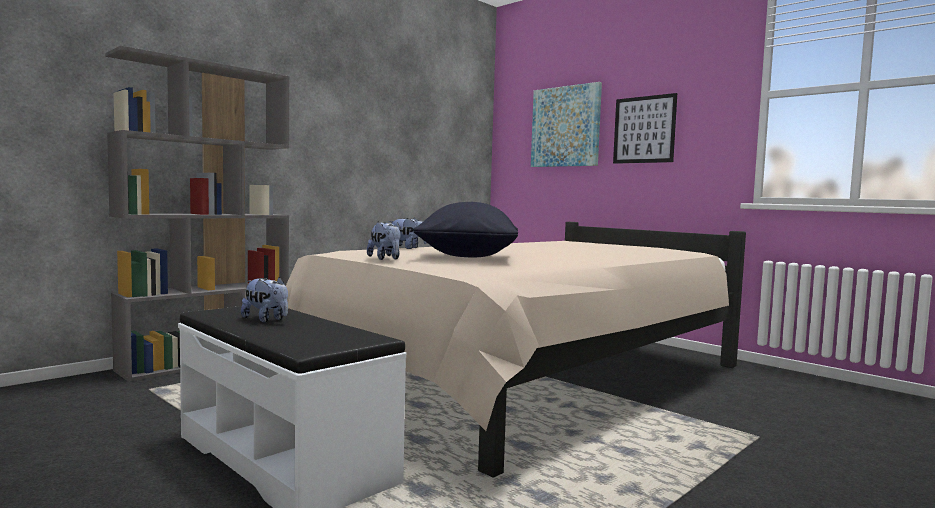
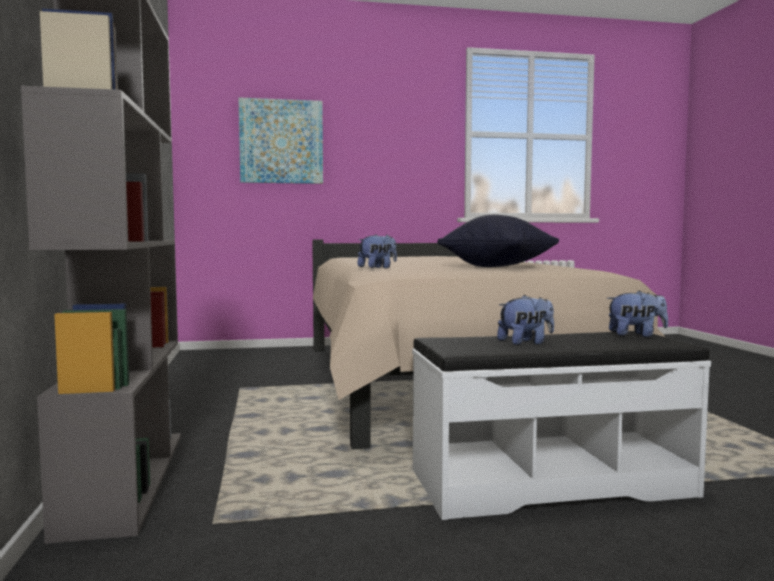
camera: 55 degrees left, 0 degrees up
plush toy [367,221,401,260] -> plush toy moved to [607,290,668,337]
picture [613,93,677,164] -> none

